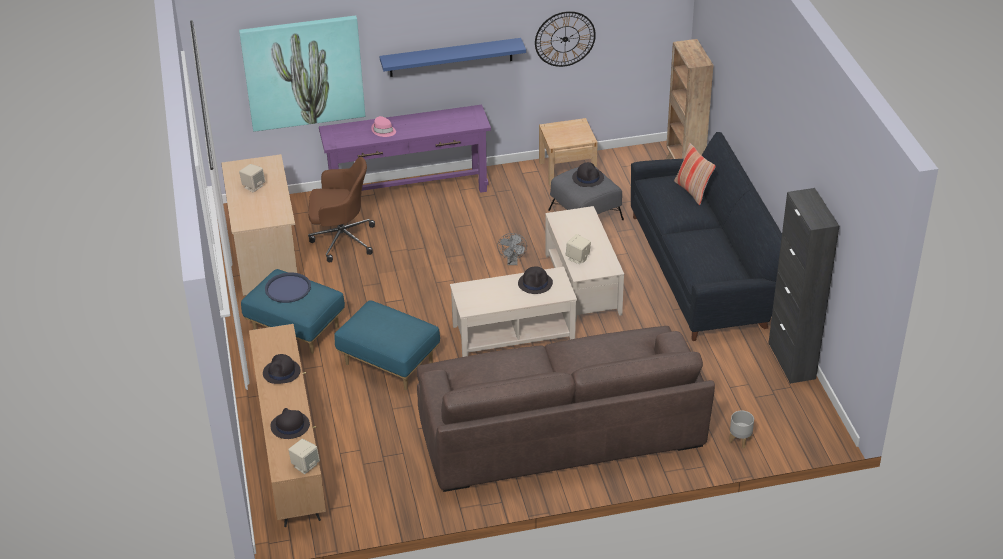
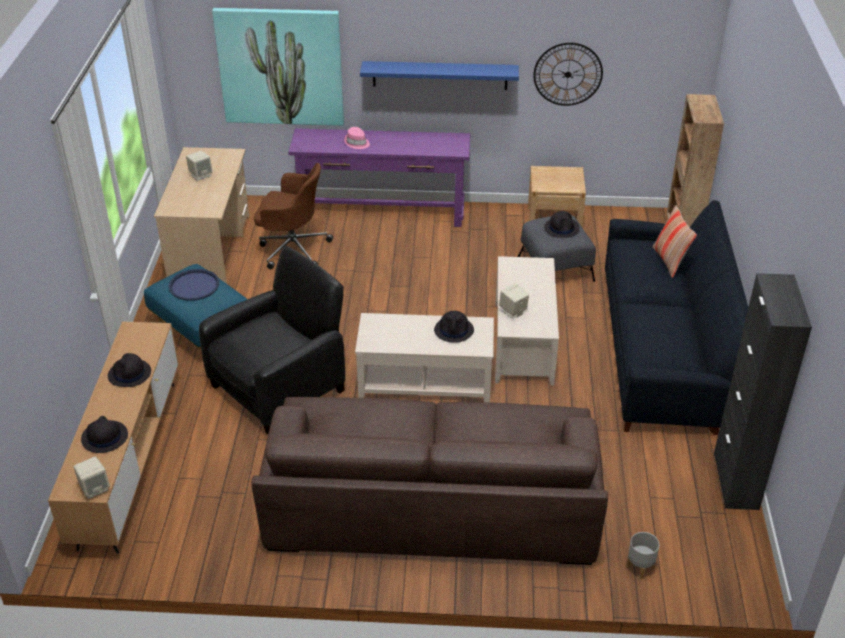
camera: 15 degrees right, 0 degrees up
blue ottoman [334,300,440,390] -> black armchair [199,246,345,434]
grey fan [497,233,527,265] -> none

